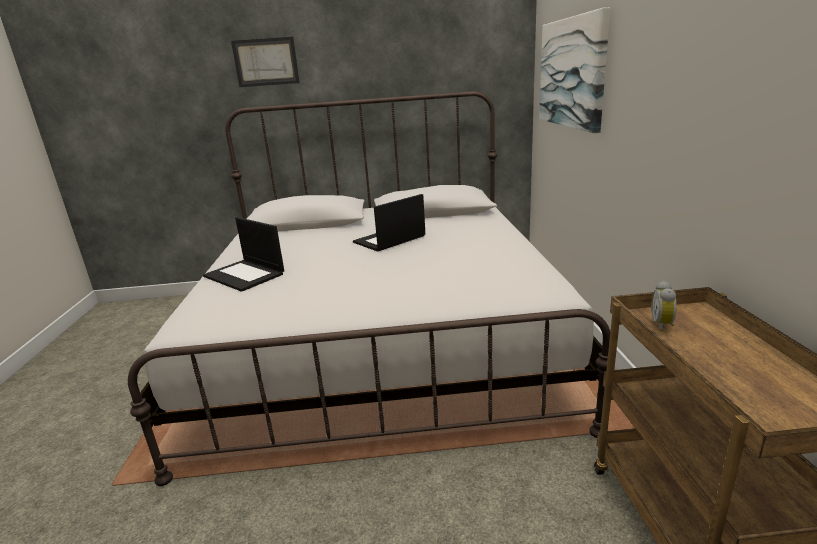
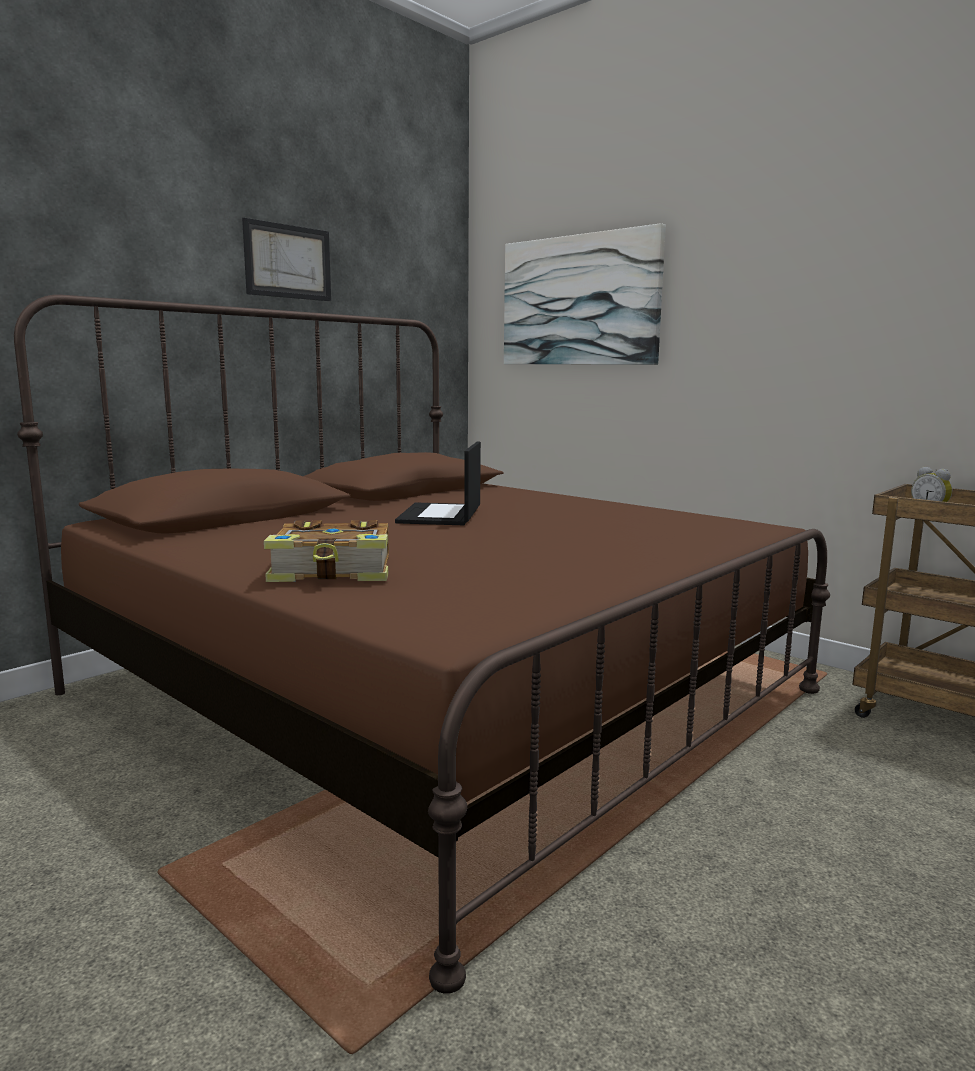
camera: 45 degrees left, 10 degrees down
white bed [128,91,610,486] -> brown bed [14,295,830,994]
laptop [203,217,284,292] -> book [264,520,389,582]
picture [231,37,300,87] -> picture moved to [242,218,331,301]

